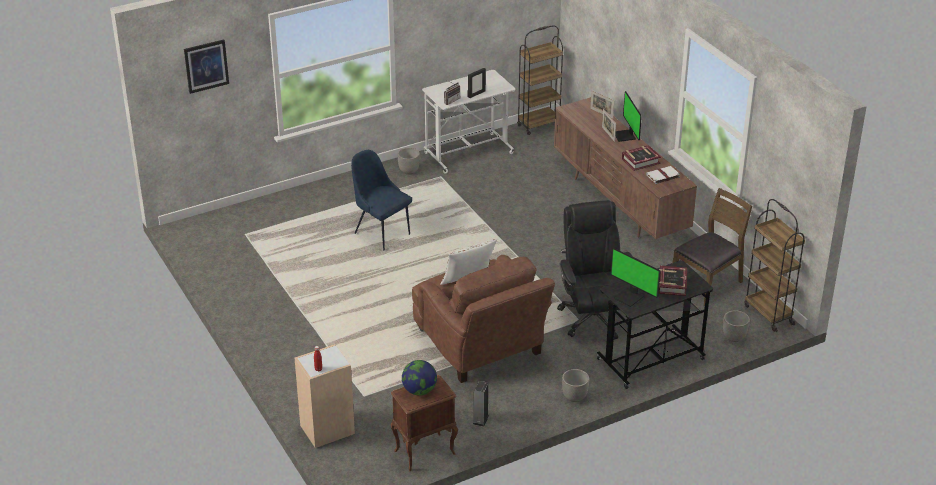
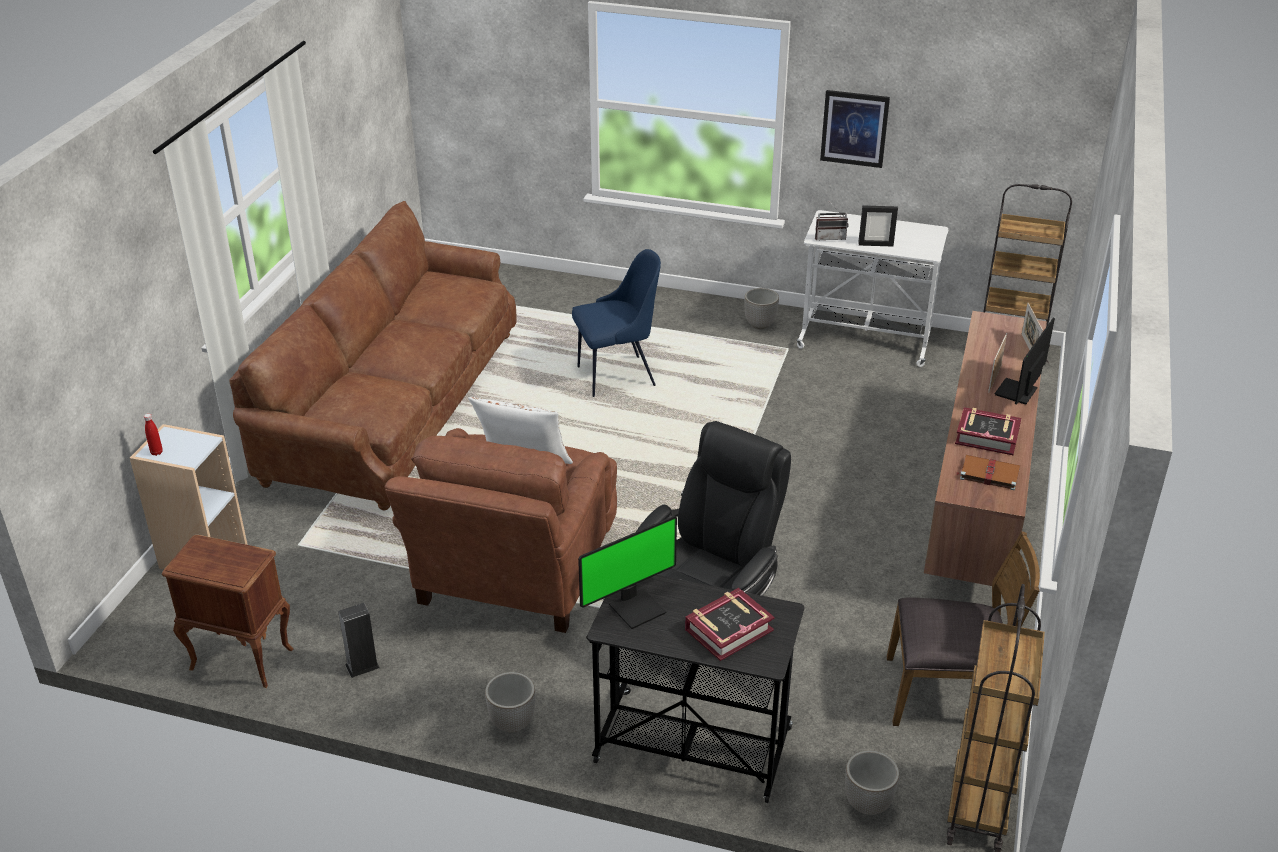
camera: 45 degrees right, 0 degrees up
picture [184,40,229,94] -> picture moved to [820,90,890,168]
blue chair [351,150,412,250] -> blue chair turned 75 degrees clockwise [572,249,661,397]
globe [402,360,437,395] -> none
monitor [610,248,661,307] -> monitor turned 120 degrees counterclockwise [578,516,677,629]
white book [646,166,680,184] -> brown book [956,455,1020,490]
none -> brown sofa [229,201,517,510]

